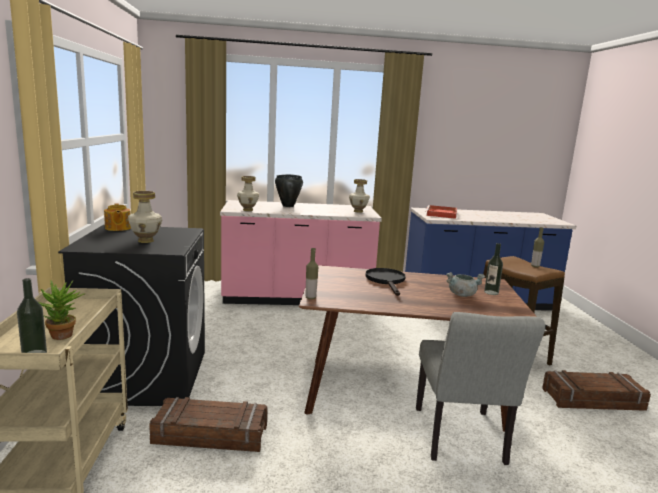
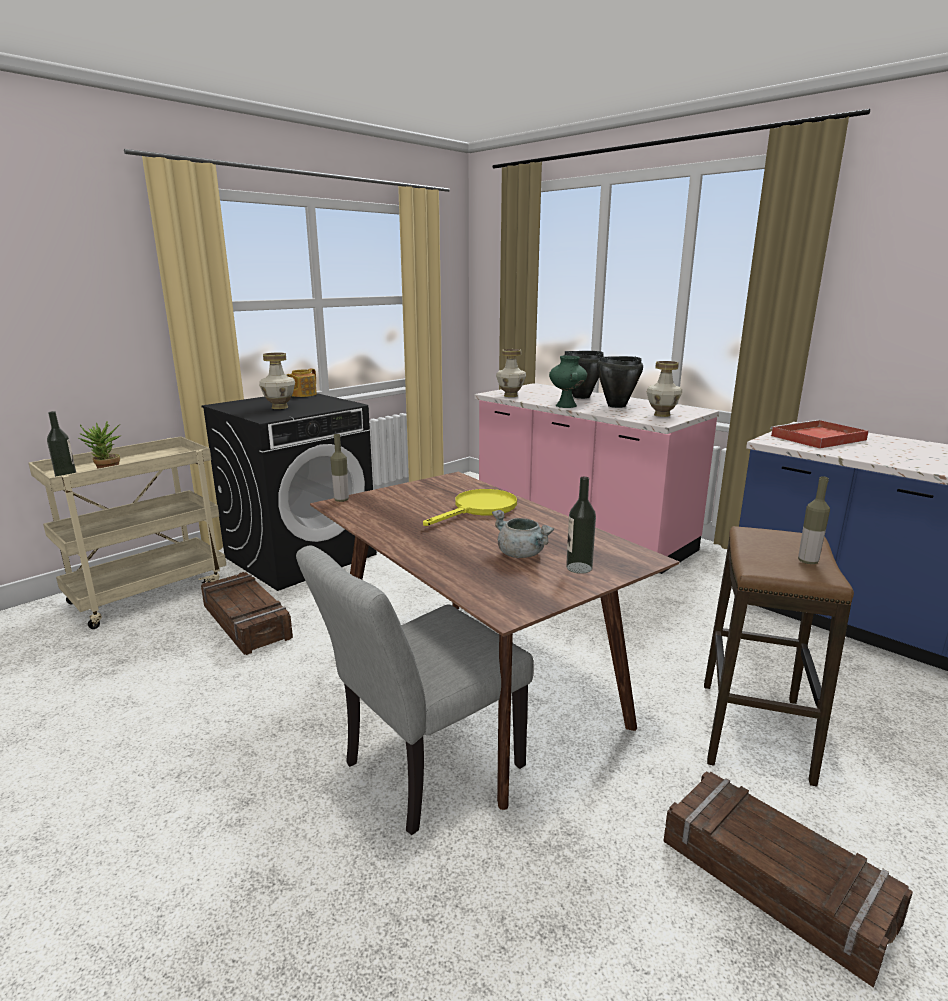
camera: 50 degrees right, 5 degrees up
black frying pan [366,268,406,296] -> yellow frying pan [423,489,517,526]
none -> green vase [549,355,587,408]
none -> black cooking pot [597,356,643,408]

